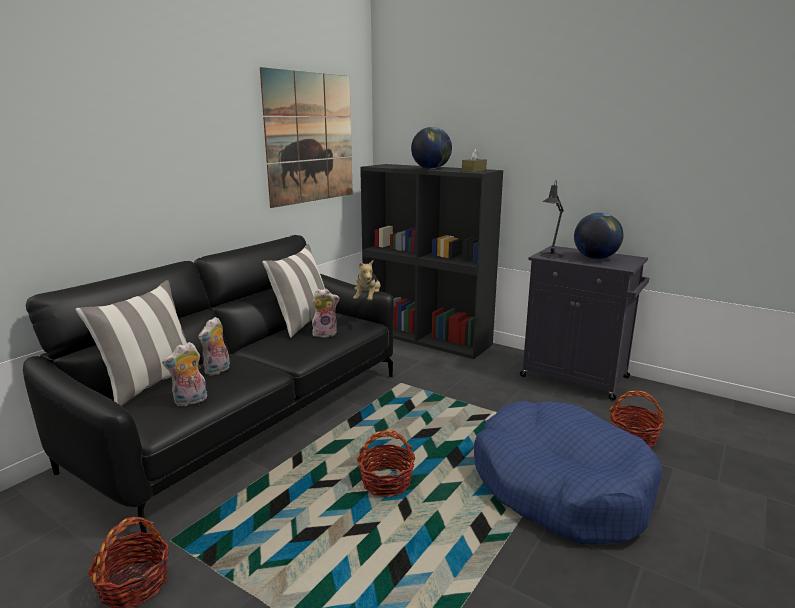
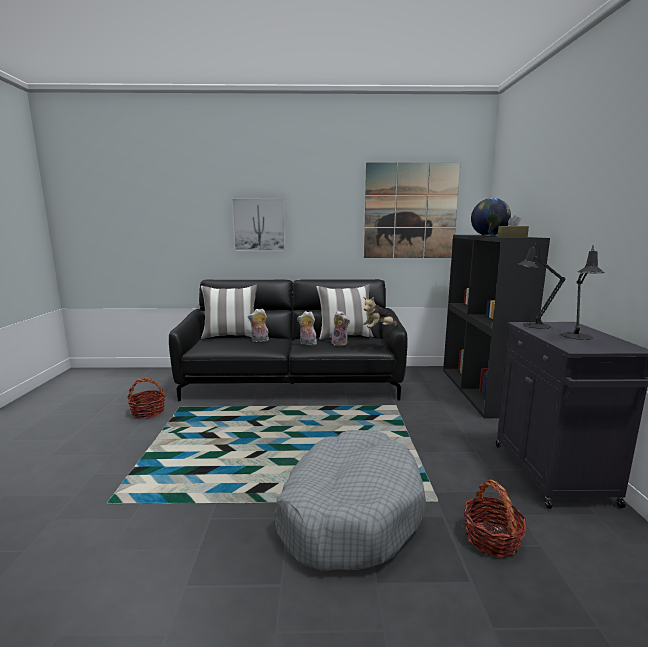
camera: 55 degrees right, 5 degrees down
plush toy [162,342,207,407] -> plush toy moved to [297,311,317,345]
basket [357,430,415,497] -> none
blue dog bed [474,401,663,544] -> grey dog bed [274,430,426,571]
globe [574,212,624,259] -> black table lamp [561,245,605,340]
none -> picture [232,198,286,252]

